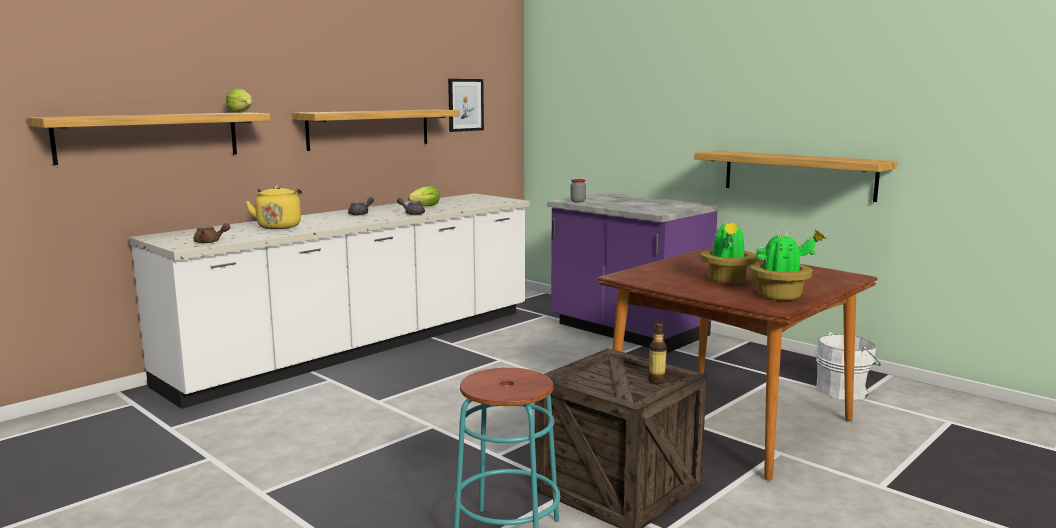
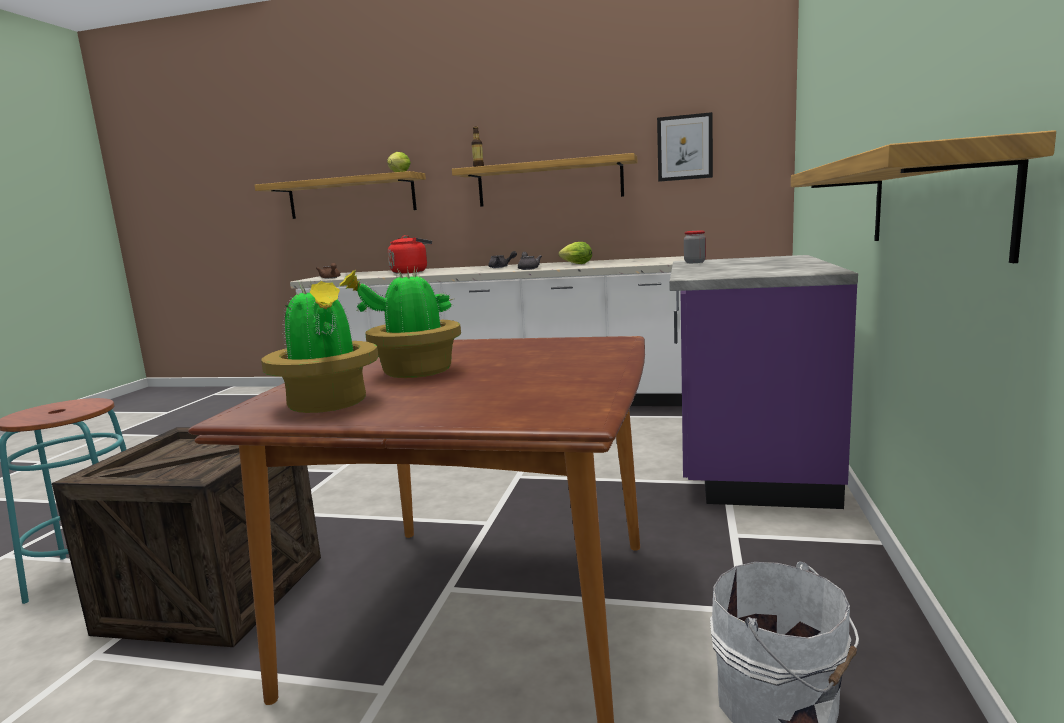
camera: 60 degrees right, 0 degrees up
yellow kettle [246,186,302,229] -> red kettle [388,235,432,274]
bottle [648,322,667,384] -> bottle moved to [471,126,484,167]

